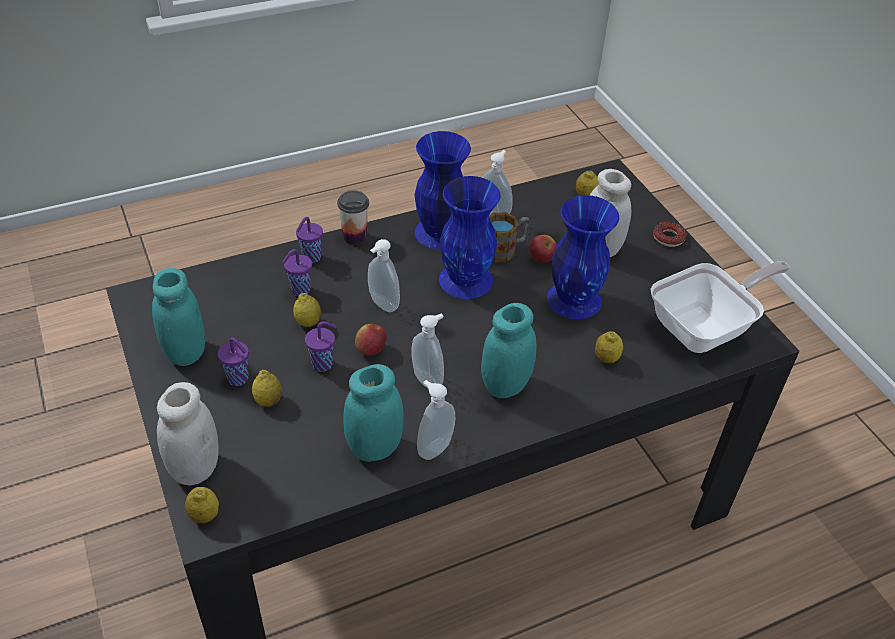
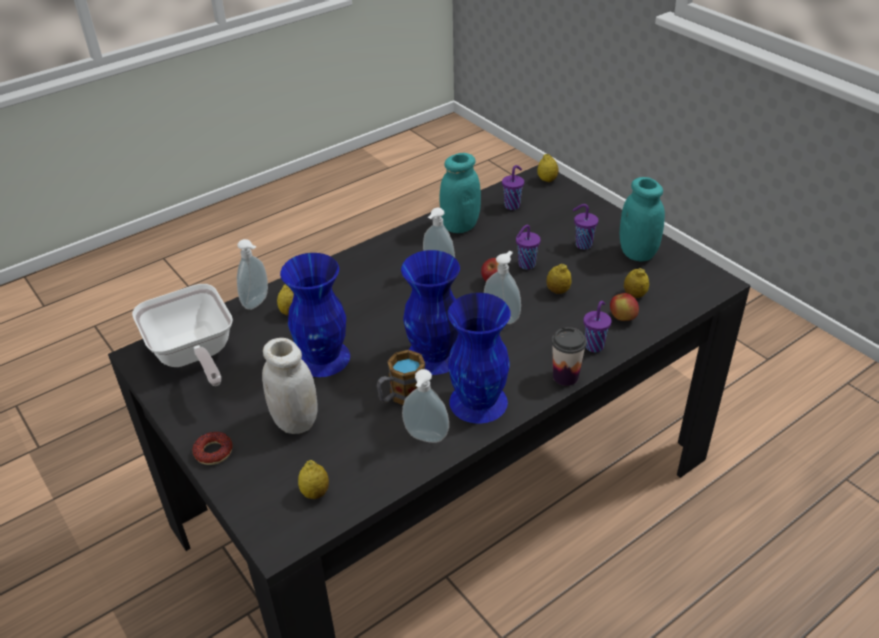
camera: 170 degrees right, 5 degrees down
white jar [157,382,219,486] -> none
lemon [252,370,282,407] -> lemon moved to [624,268,649,298]
purple cup [282,249,312,296] -> purple cup moved to [502,165,524,210]
soap dispenser [417,380,455,460] -> soap dispenser moved to [237,239,268,310]
turquoise jar [481,303,537,398] -> none
apple [530,235,557,263] -> apple moved to [610,293,639,321]
frying pan [650,261,790,353] -> frying pan turned 75 degrees counterclockwise [132,284,233,386]

